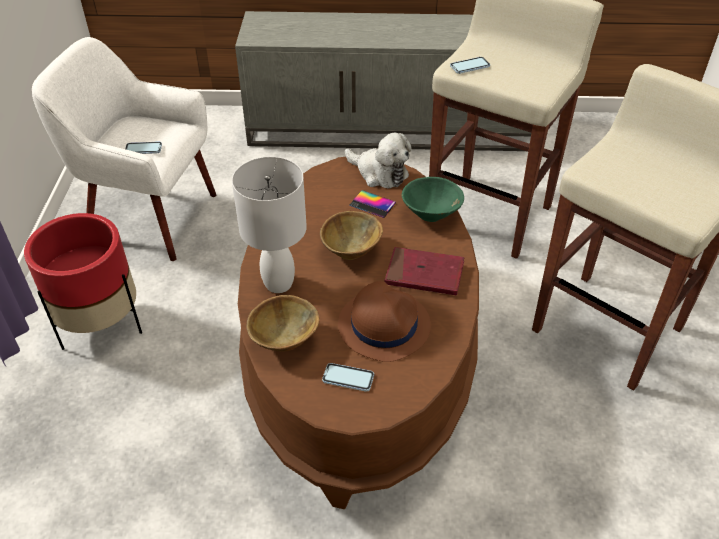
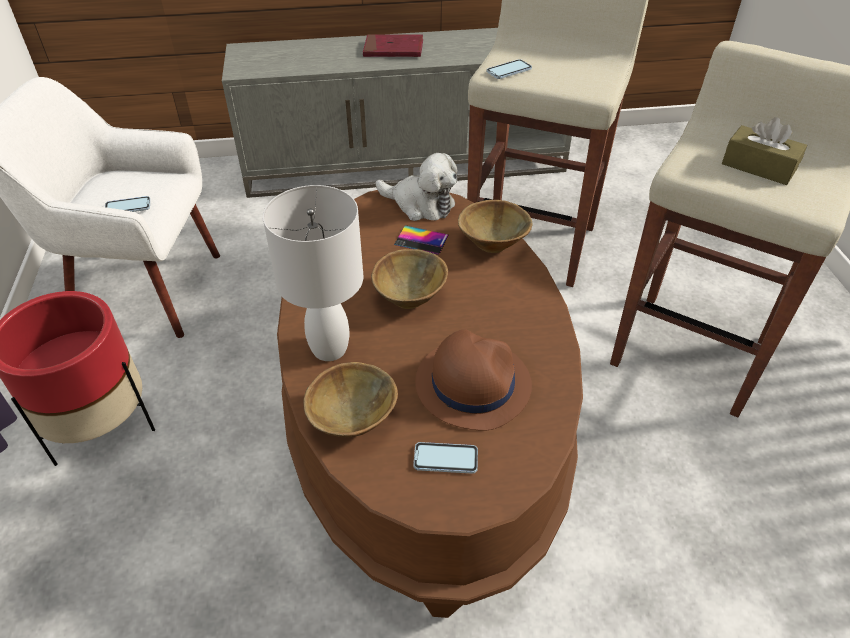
camera: 10 degrees left, 0 degrees up
red book [385,247,464,295] -> red book moved to [363,34,423,57]
green bowl [402,177,464,222] -> brown bowl [458,200,532,253]
none -> brown tissue box [722,117,807,185]

